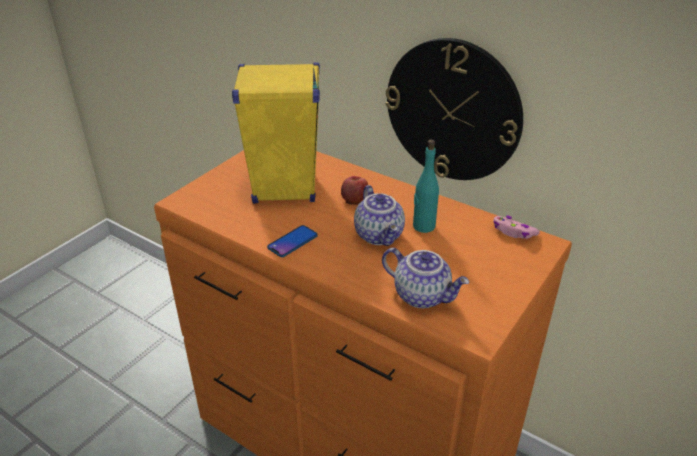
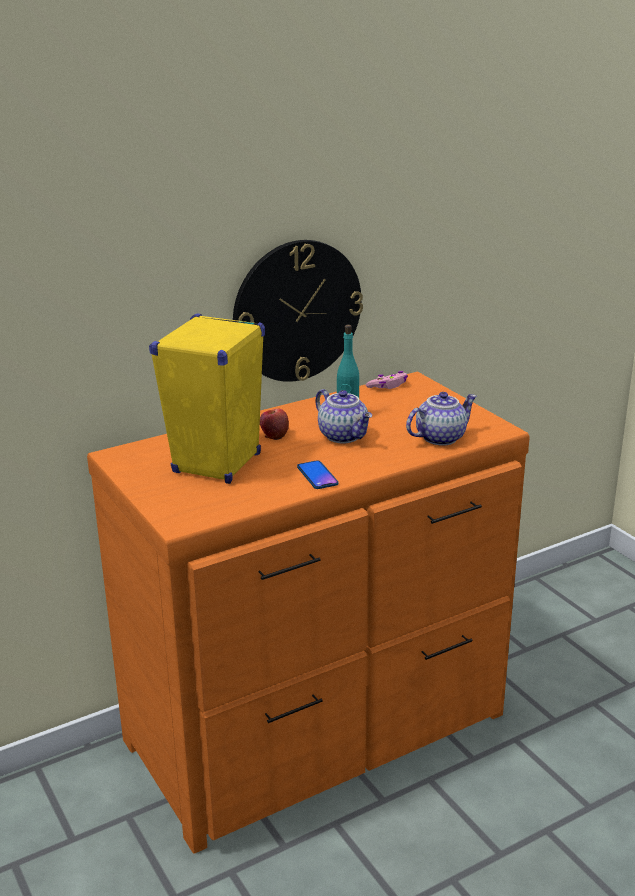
camera: 65 degrees left, 10 degrees down
teapot [354,185,405,246] -> teapot turned 45 degrees clockwise [315,389,372,443]

